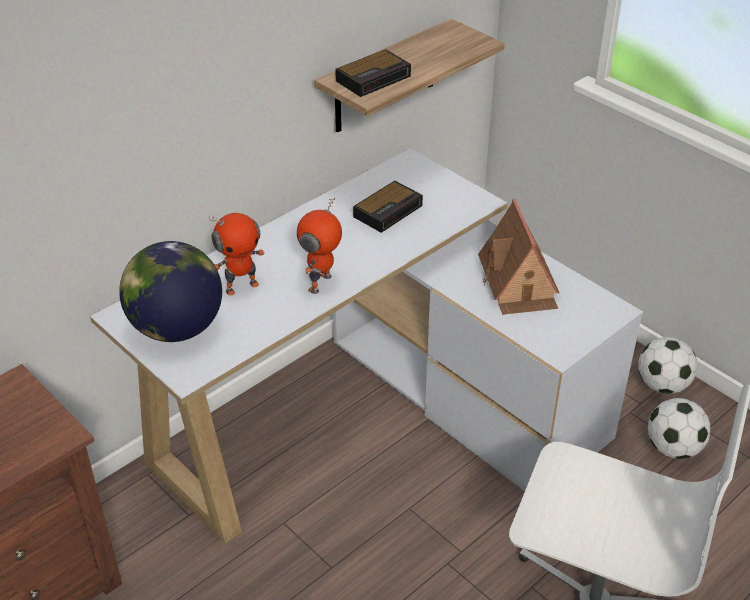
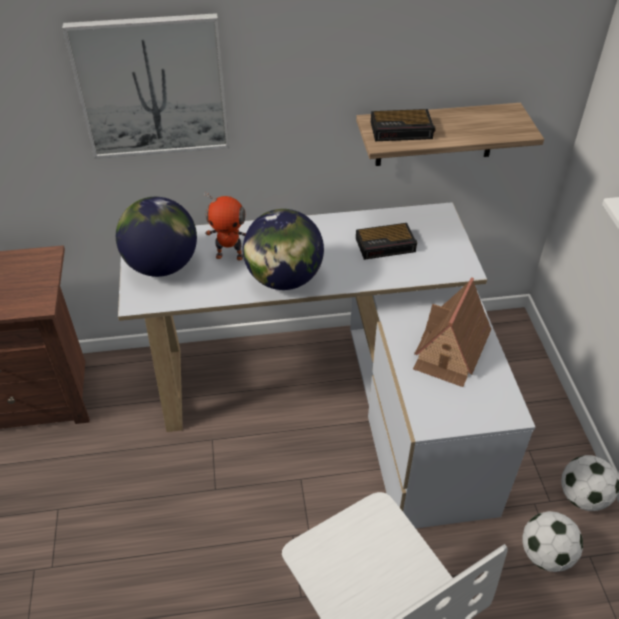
camera: 35 degrees right, 5 degrees up
toy robot [297,198,342,294] -> globe [243,209,324,290]
none -> picture [62,13,229,159]

